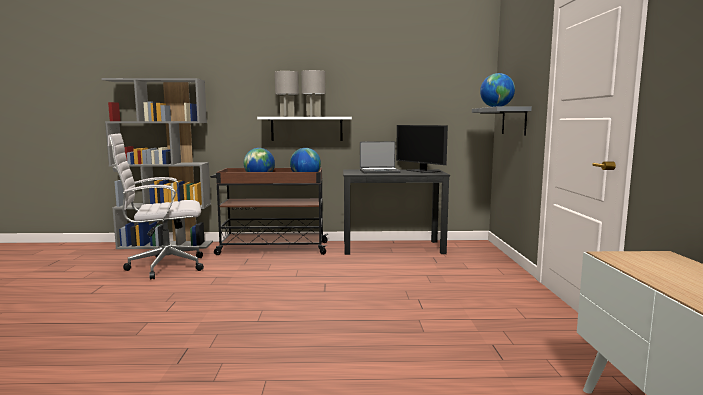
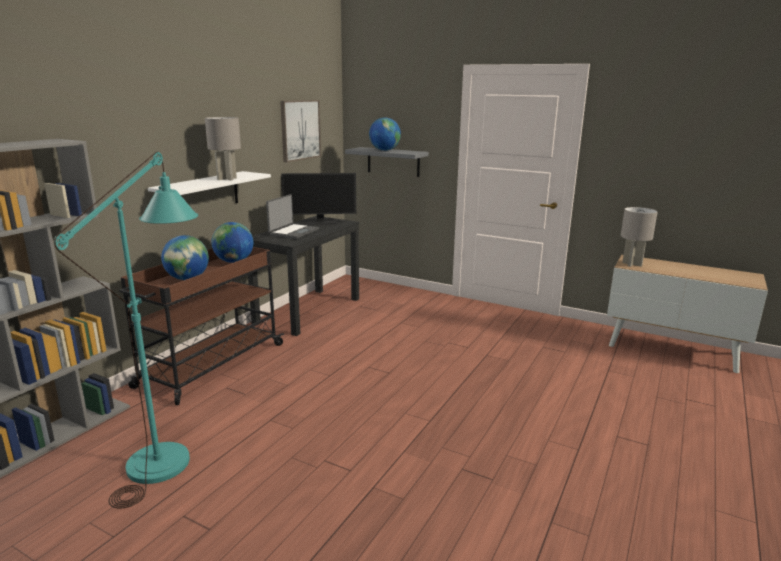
camera: 60 degrees left, 10 degrees up
white office chair [108,133,204,280] -> turquoise floor lamp [54,152,198,508]
grey table lamp [275,71,299,117] -> grey table lamp moved to [621,207,658,267]
none -> picture [280,100,321,162]

